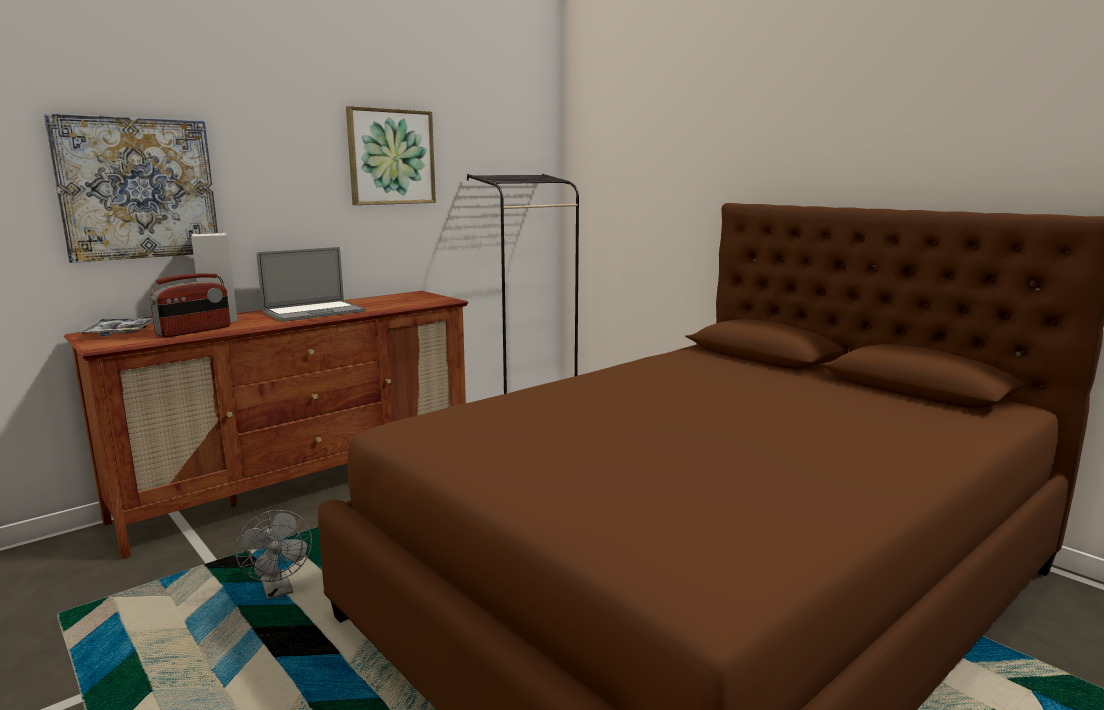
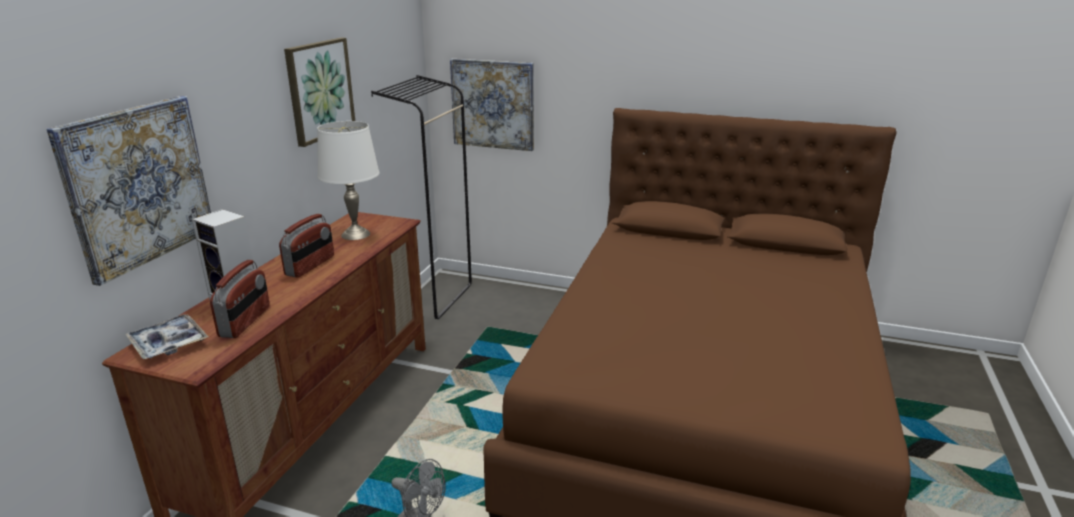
camera: 30 degrees left, 10 degrees up
laptop [256,247,366,322] -> radio [279,214,334,278]
none -> white table lamp [317,121,380,240]
none -> picture [450,59,534,151]

